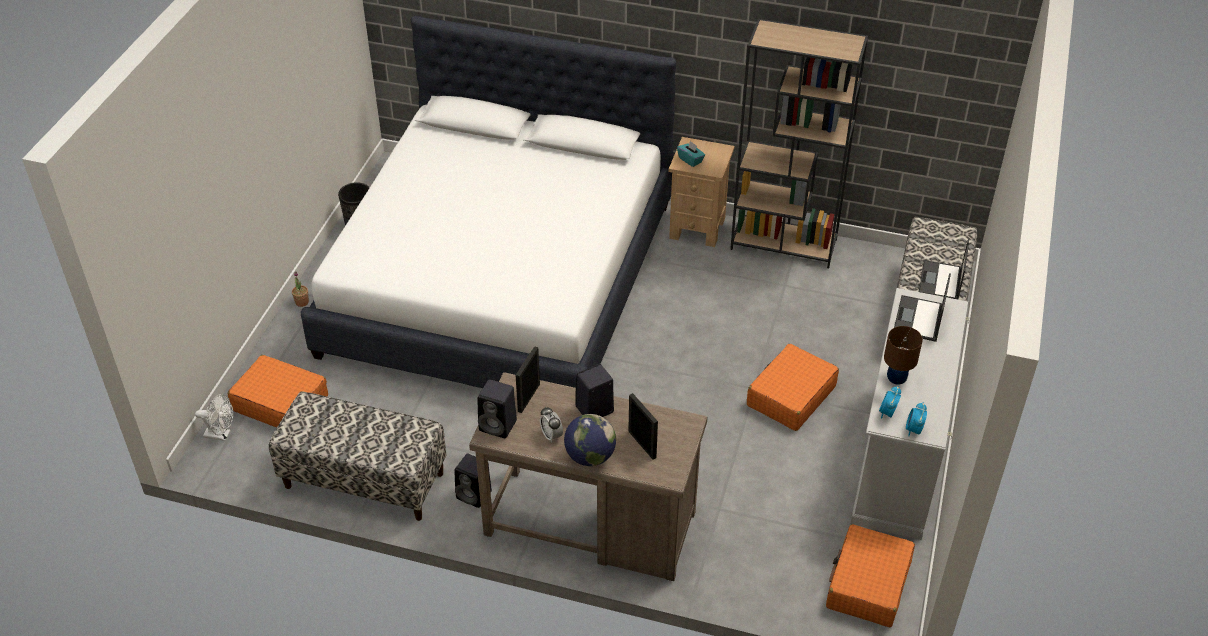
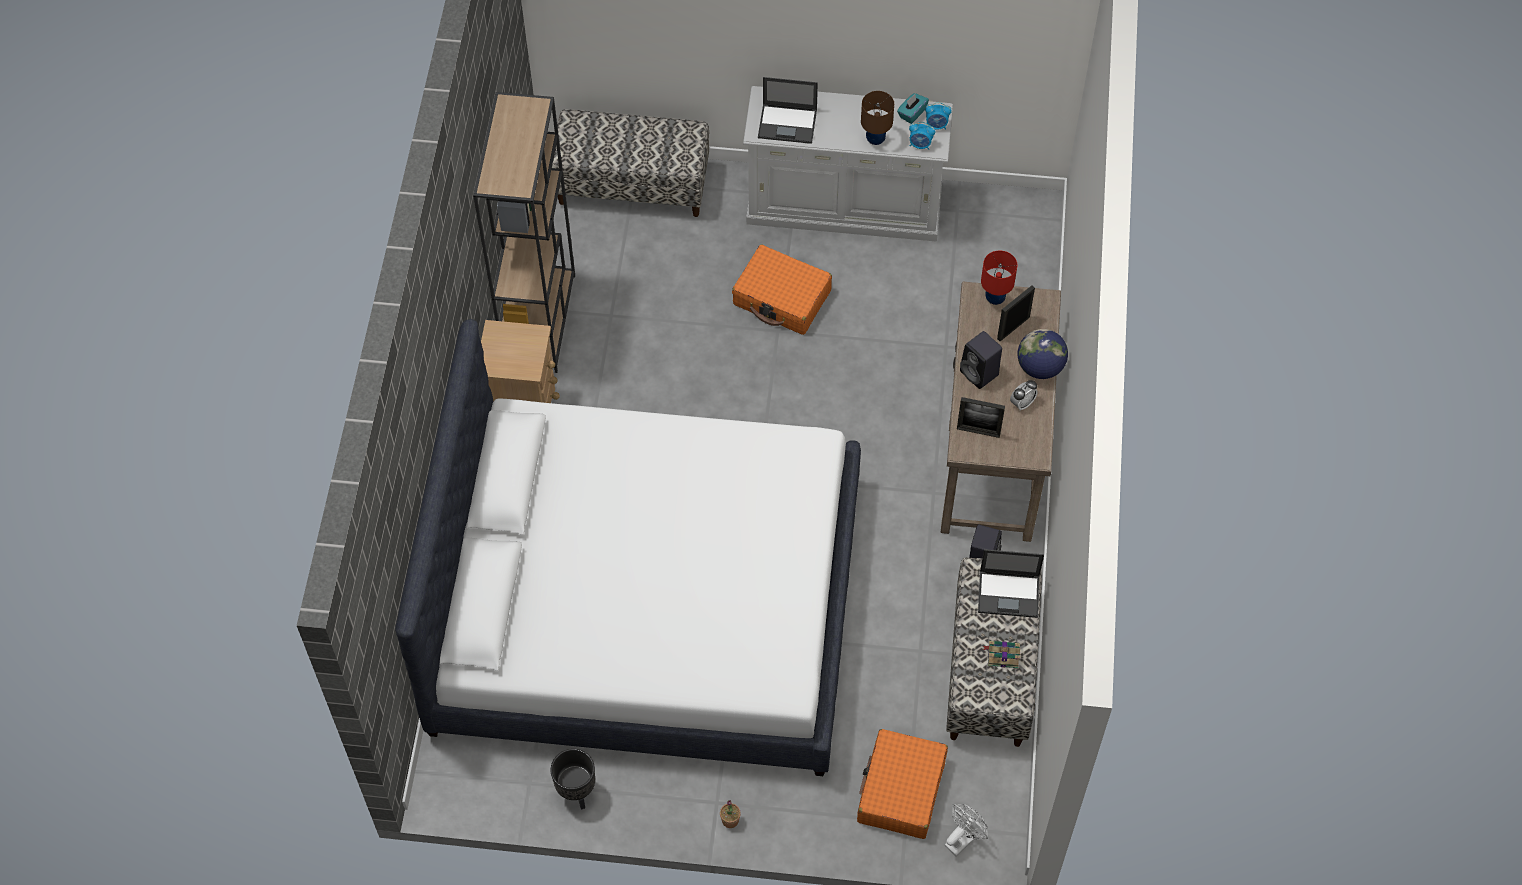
camera: 100 degrees left, 15 degrees up
white fan [195,394,233,441] -> white fan turned 45 degrees clockwise [945,804,988,856]
black speaker [478,379,517,438] -> none
turquoise tissue box [677,141,705,167] -> turquoise tissue box moved to [897,93,929,124]
orange suitcase [826,524,915,627] -> none
laptop [919,238,969,300] -> laptop moved to [978,549,1044,618]
none -> red table lamp [981,251,1017,305]
none -> book [983,641,1020,669]

